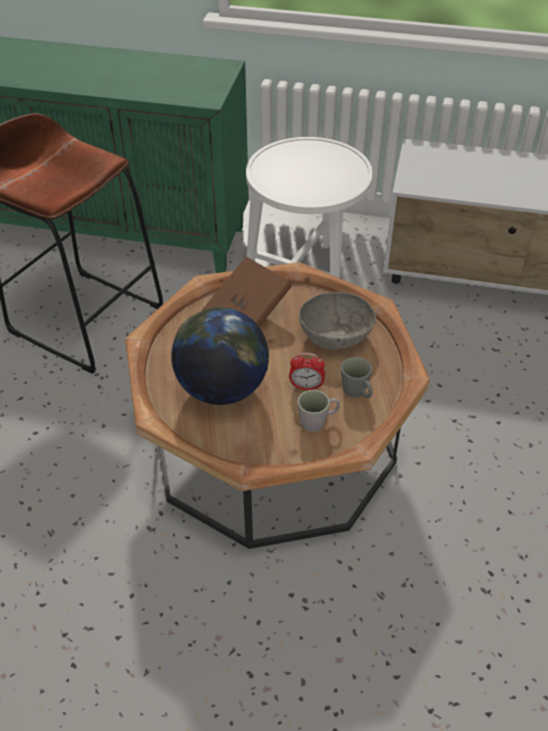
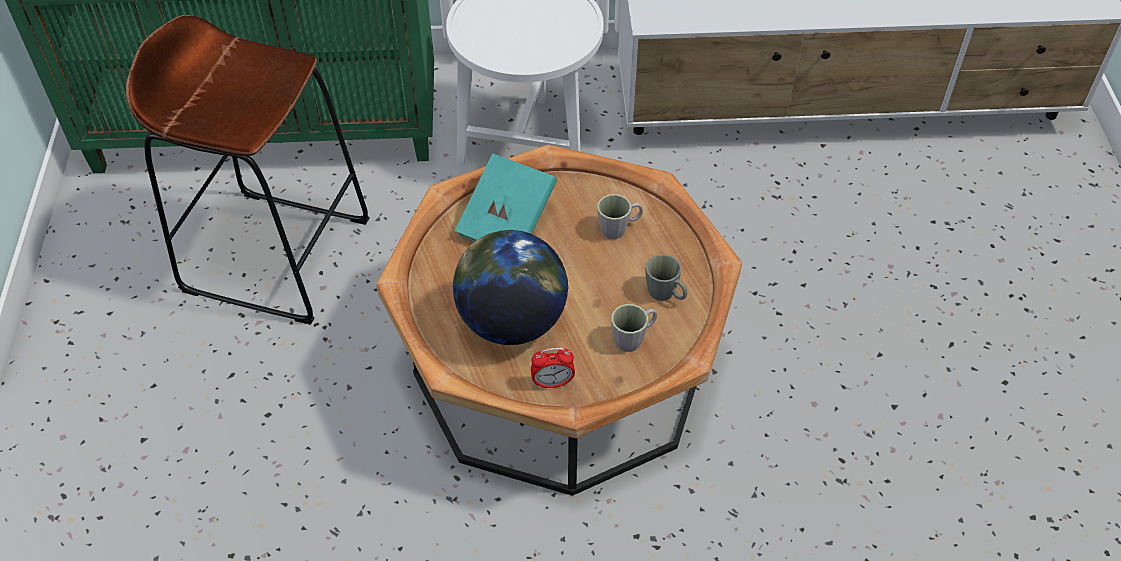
camera: 15 degrees left, 5 degrees up
brown book [201,256,292,327] -> turquoise book [455,153,557,242]
alarm clock [289,353,325,390] -> alarm clock moved to [531,348,575,388]
grey bowl [299,292,376,350] -> grey mug [597,194,643,239]

